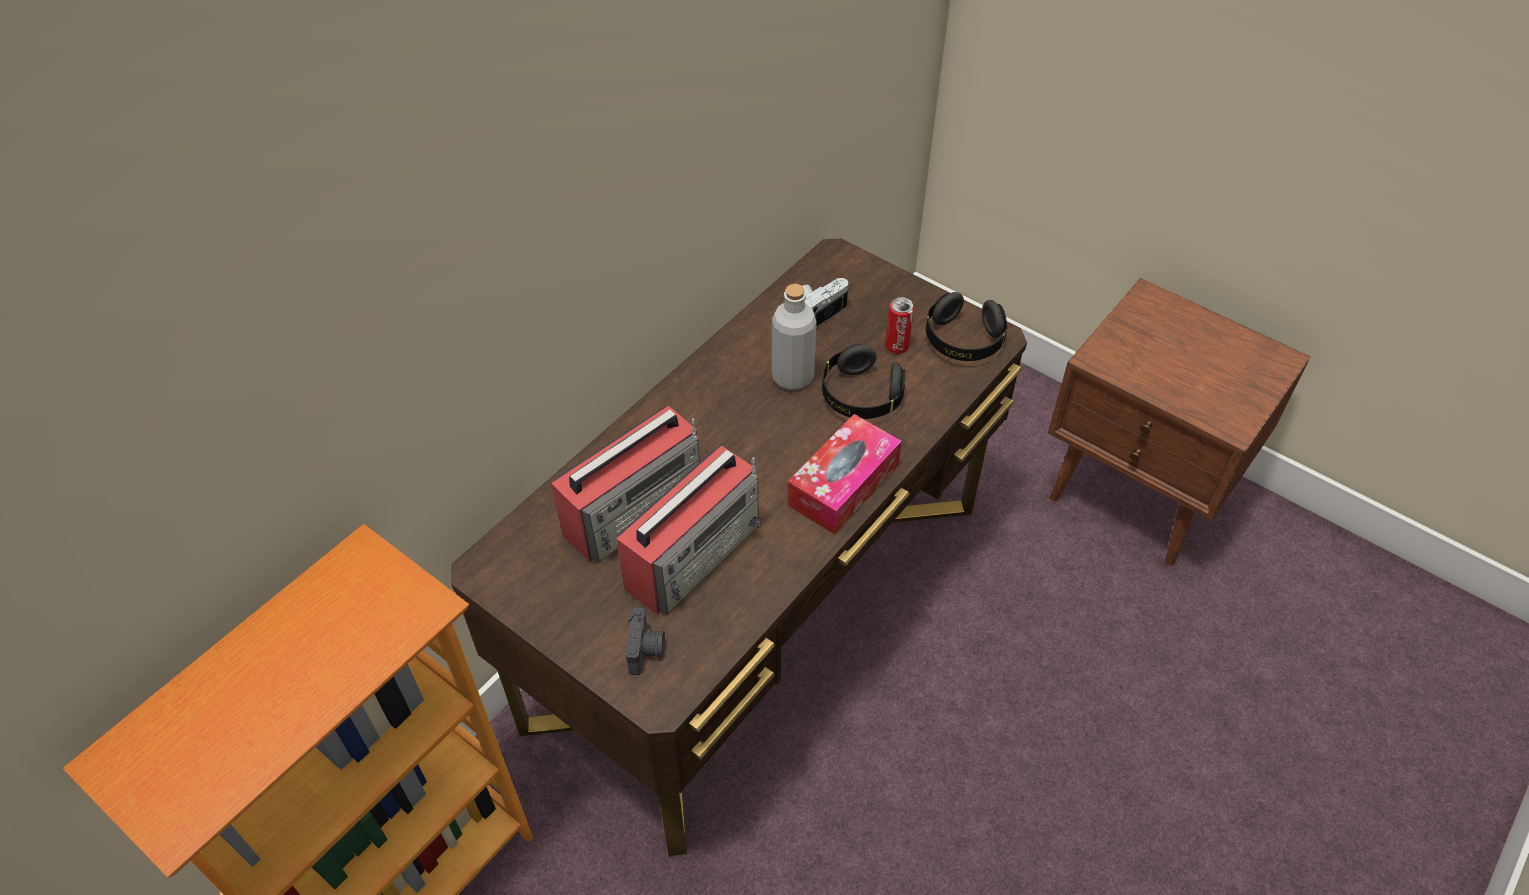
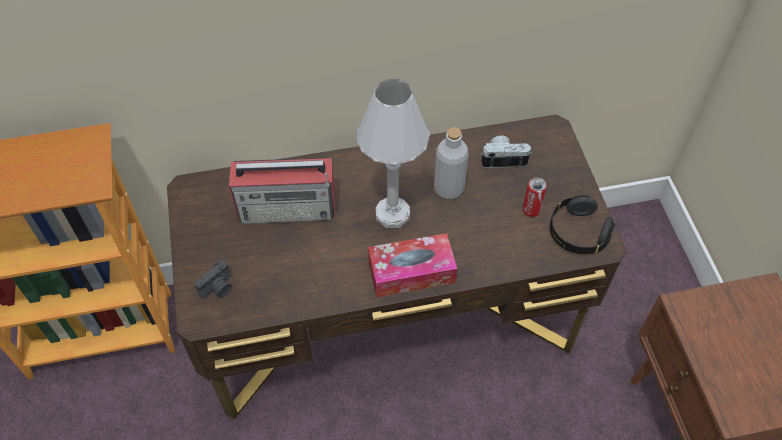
camera: 40 degrees right, 5 degrees up
radio [617,445,761,615] -> none
black headphones [822,344,905,419] -> none
none -> white table lamp [357,79,430,228]

